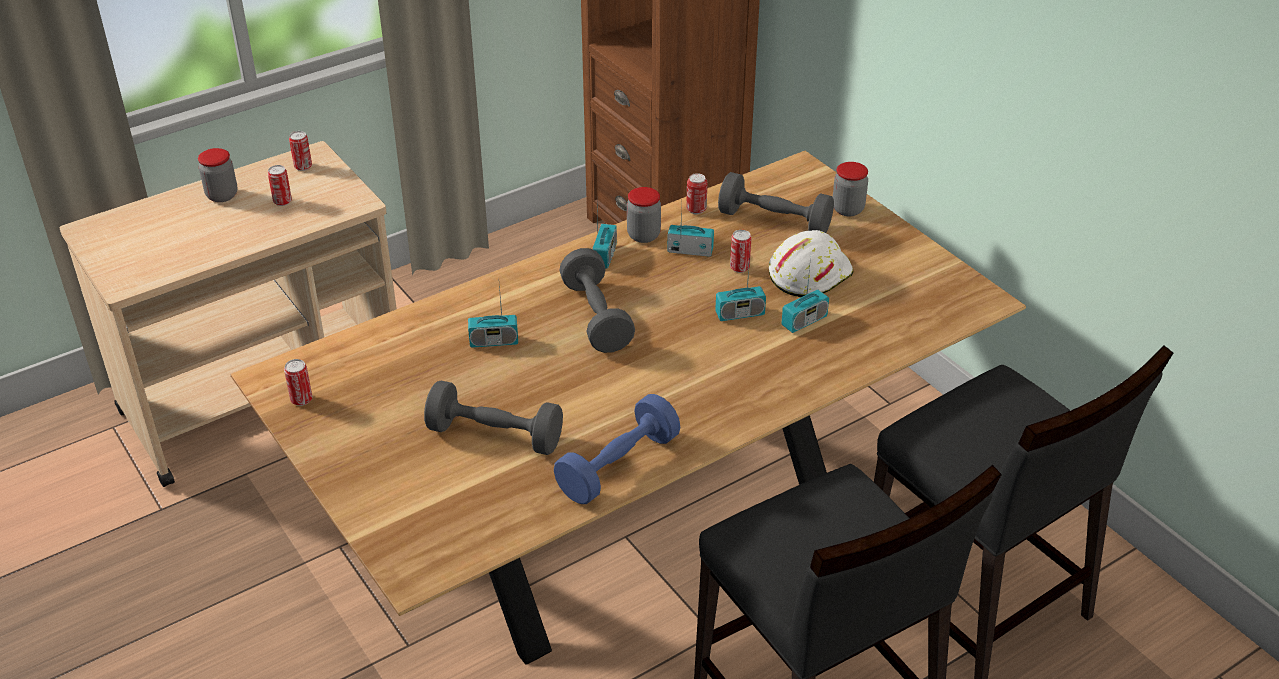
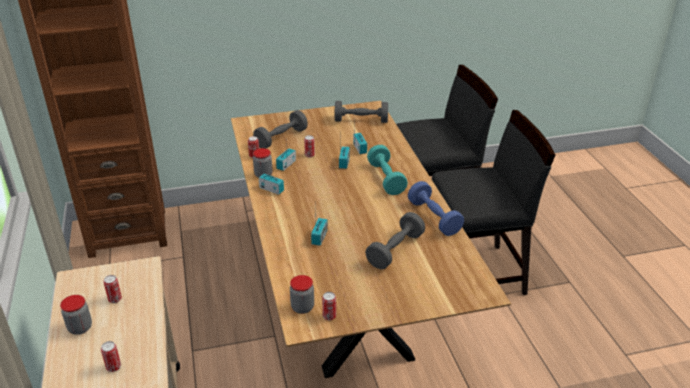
camera: 70 degrees left, 5 degrees down
can [289,131,312,171] -> can moved to [101,341,121,372]
grey dumbbell [559,248,635,353] -> grey dumbbell moved to [335,101,388,123]
white hard hat [769,230,854,297] -> none
jar [833,162,868,216] -> jar moved to [290,275,314,314]
none -> turquoise dumbbell [367,145,408,195]

